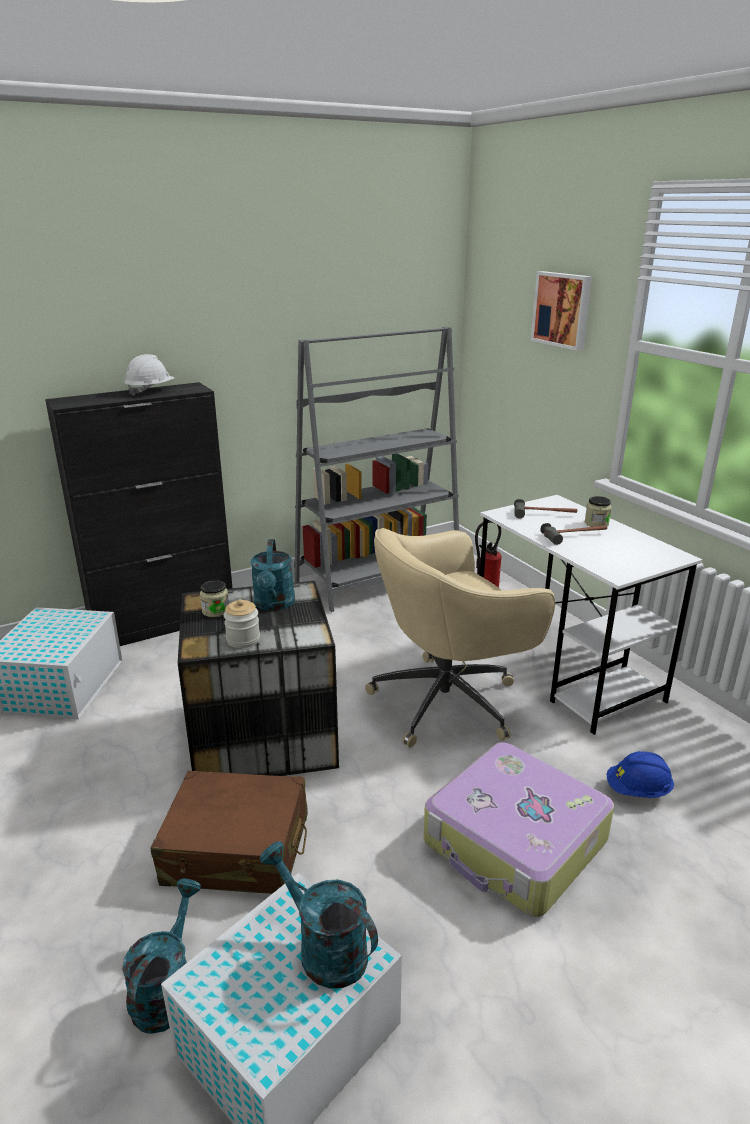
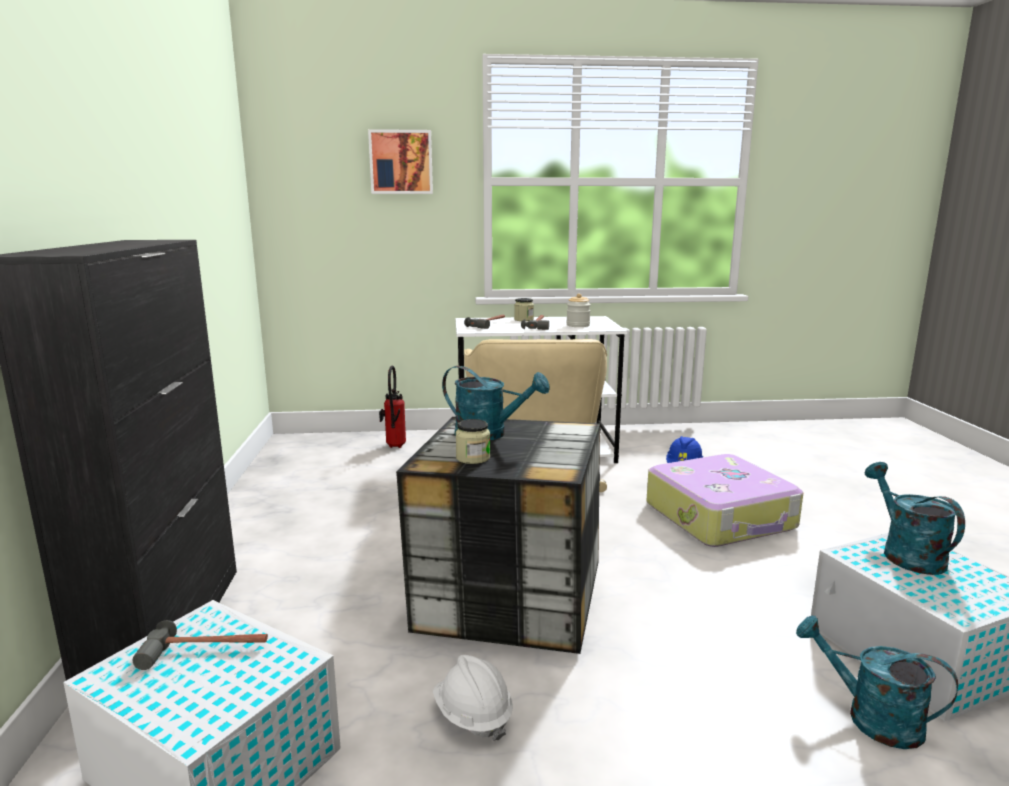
camera: 65 degrees left, 10 degrees down
white hard hat [124,354,174,396] -> white hard hat moved to [433,655,513,741]
brown suitcase [150,771,308,894] -> none
jar [224,599,260,648] -> jar moved to [566,293,591,327]
turquoise watering can [260,841,378,989] -> turquoise watering can turned 105 degrees clockwise [865,462,965,575]
grey bookcase [294,327,459,612] -> none
none -> hammer [133,620,268,670]

